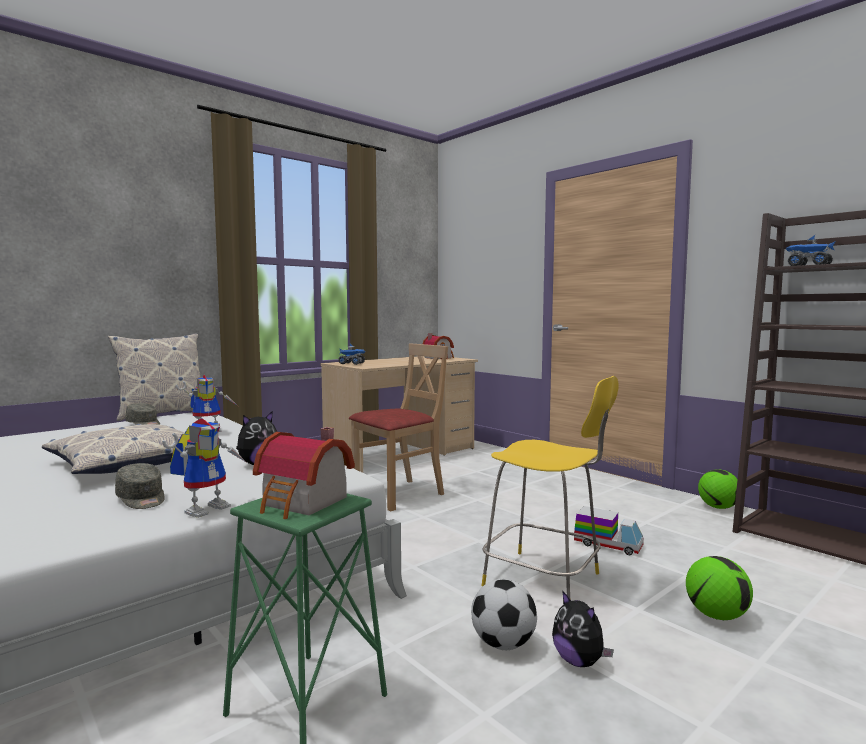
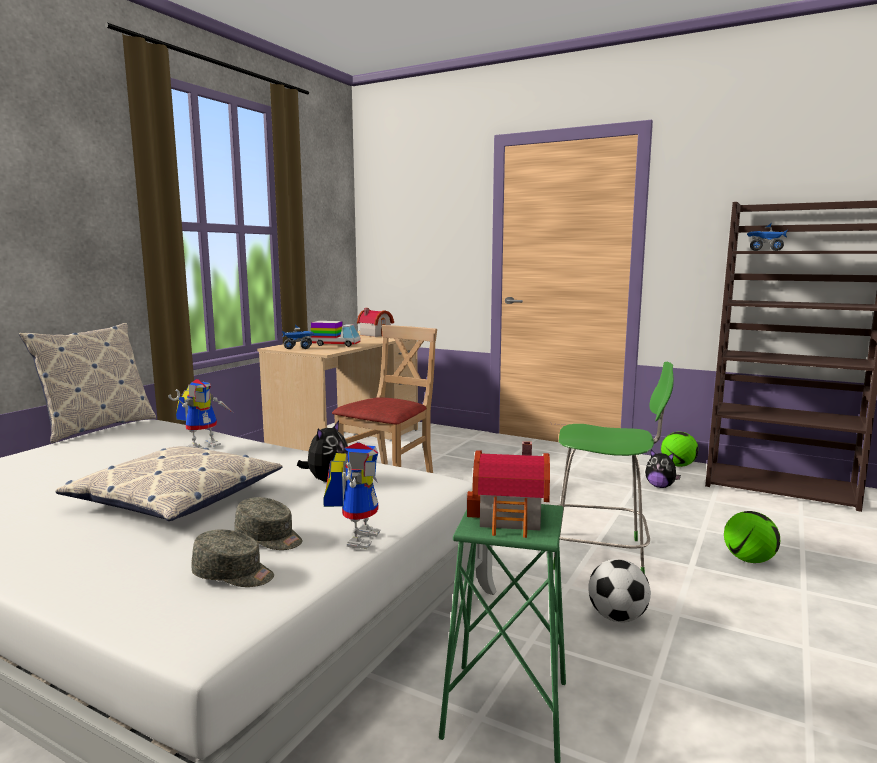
camera: 20 degrees left, 5 degrees up
grey cap [126,403,160,425] -> grey cap moved to [192,529,274,587]
yellow chair [481,376,619,600] -> green chair [553,362,674,574]
plush toy [552,590,614,667] -> plush toy moved to [645,450,681,488]
toy truck [574,506,644,555] -> toy truck moved to [310,321,361,347]

